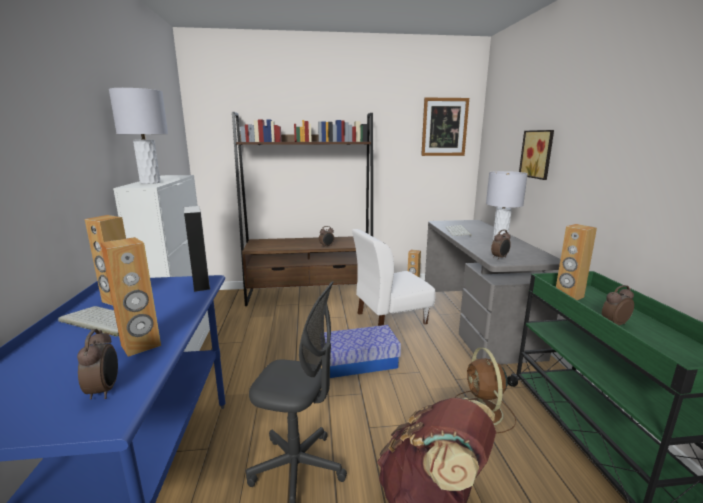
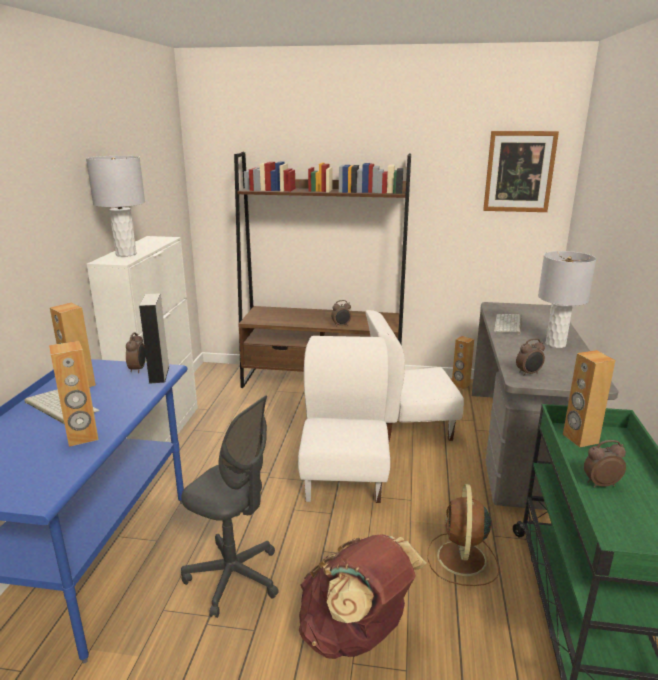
camera: 15 degrees right, 5 degrees up
alarm clock [77,329,118,399] -> alarm clock moved to [126,332,146,373]
storage box [324,325,401,378] -> white chair [298,336,390,503]
picture [519,130,554,180] -> none

